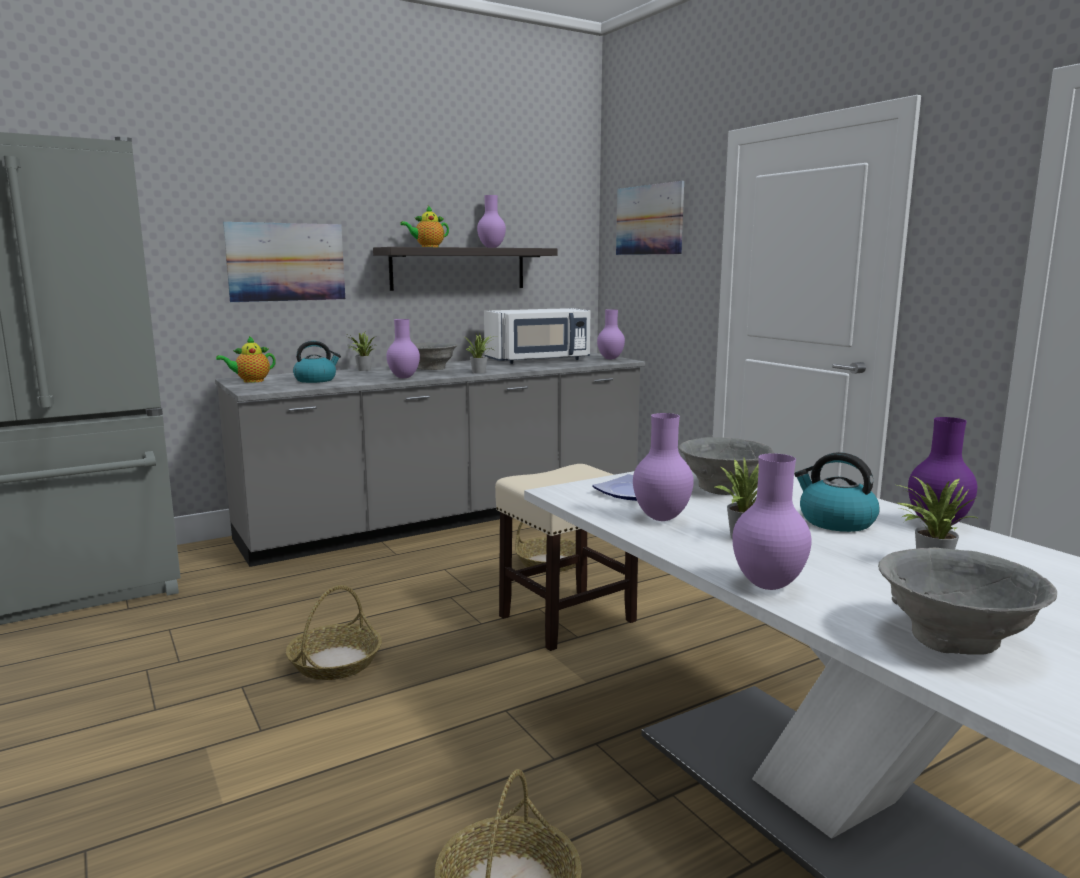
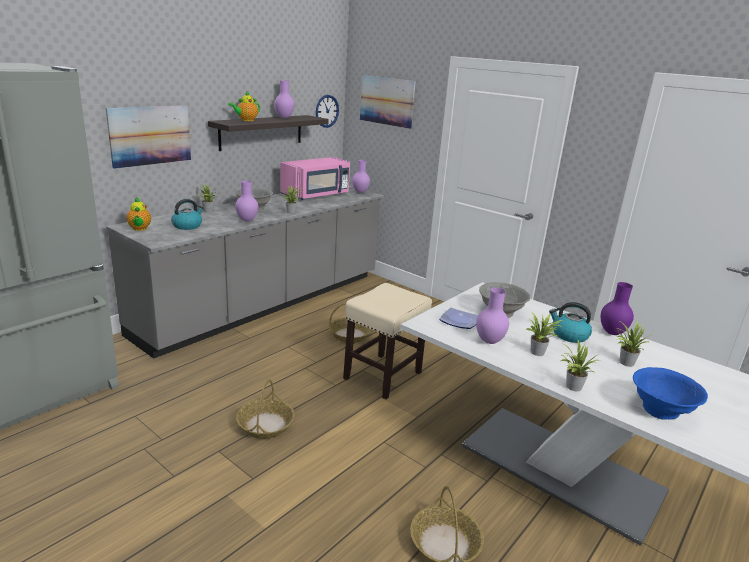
camera: 20 degrees left, 10 degrees up
teapot [216,336,276,383] -> teapot turned 60 degrees counterclockwise [126,197,151,231]
white microwave [484,308,590,364] -> pink microwave [280,157,350,200]
purple vase [732,453,812,590] -> potted plant [560,340,600,391]
grey bowl [878,548,1057,655] -> blue bowl [633,367,708,419]
none -> wall clock [316,95,339,128]

